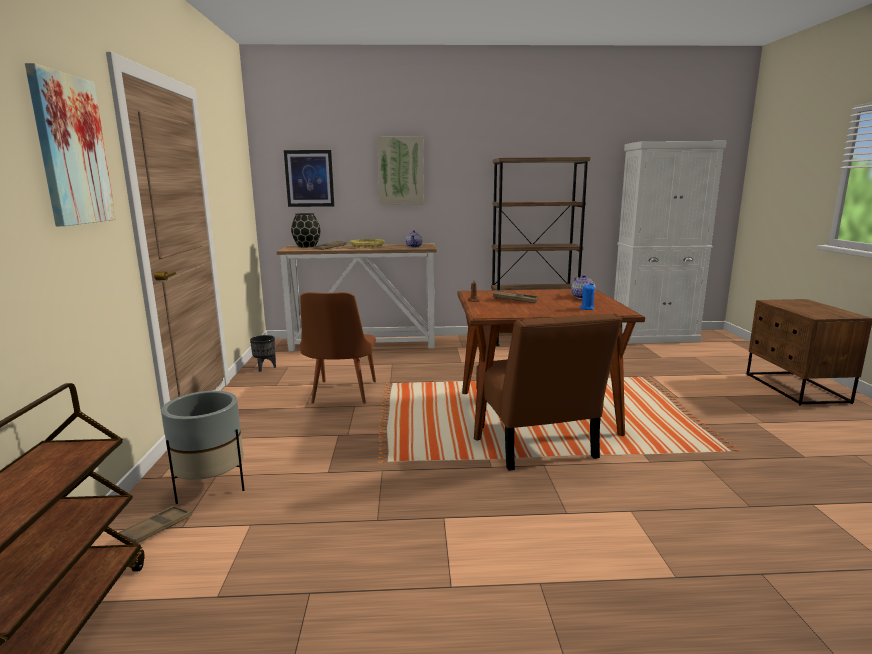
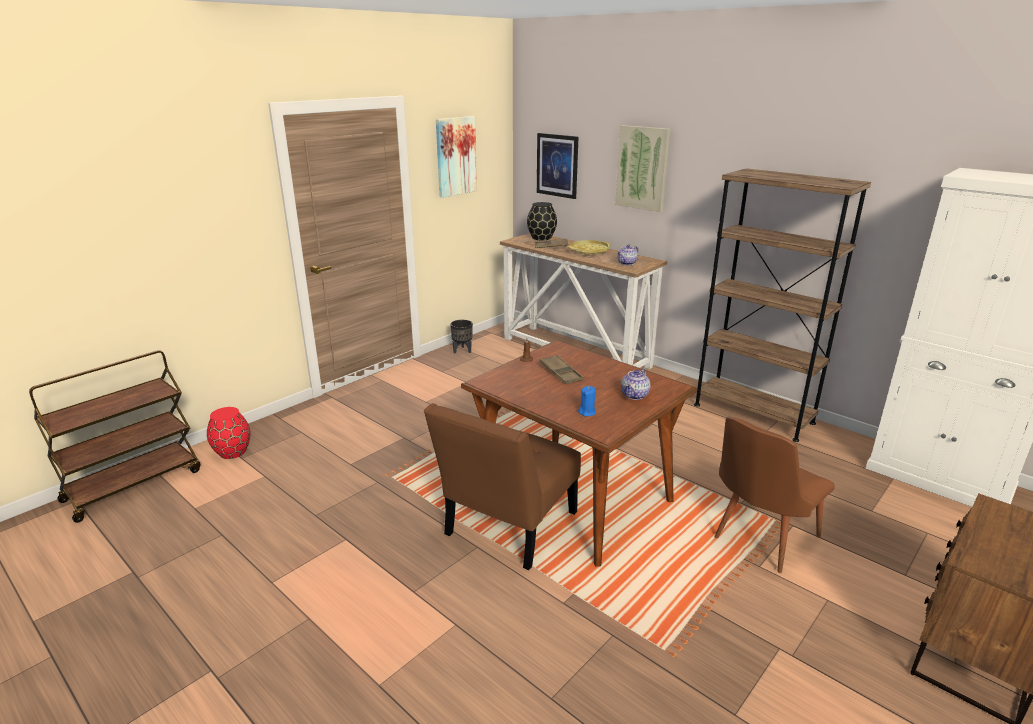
camera: 45 degrees right, 10 degrees up
picture [25,63,116,226] -> picture moved to [436,116,477,198]
brown tray [118,505,192,544] -> red vase [207,407,250,459]
grey planter [161,391,244,504] -> none
brown chair [300,292,376,404] -> brown chair moved to [714,417,835,573]

